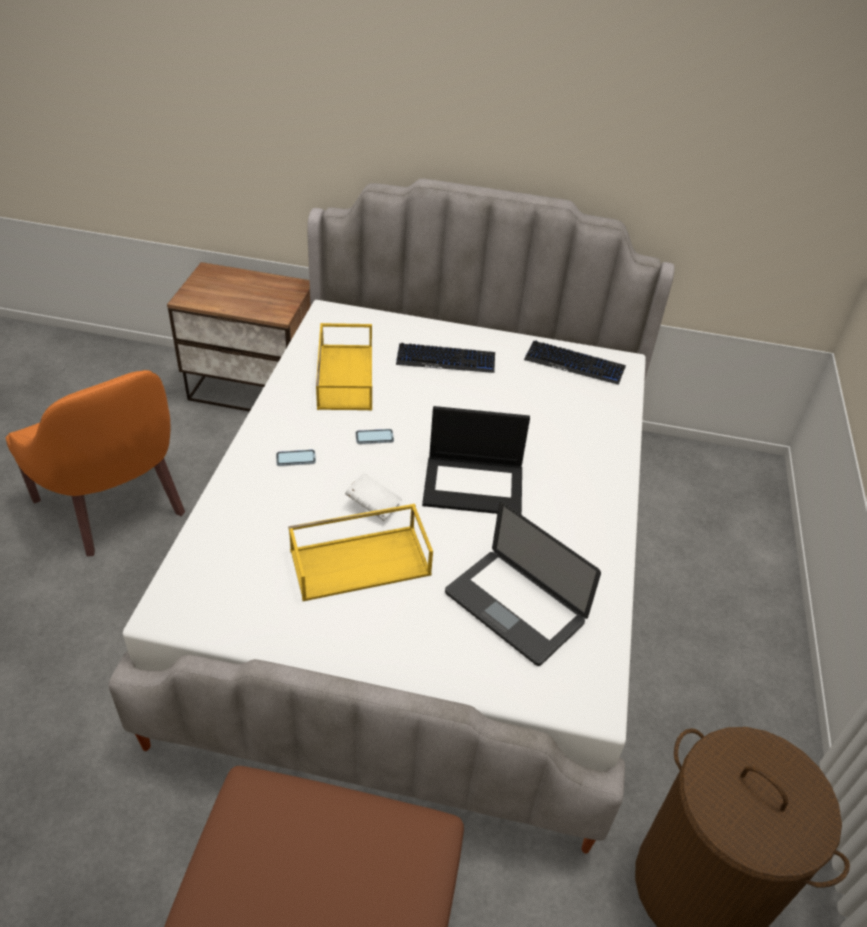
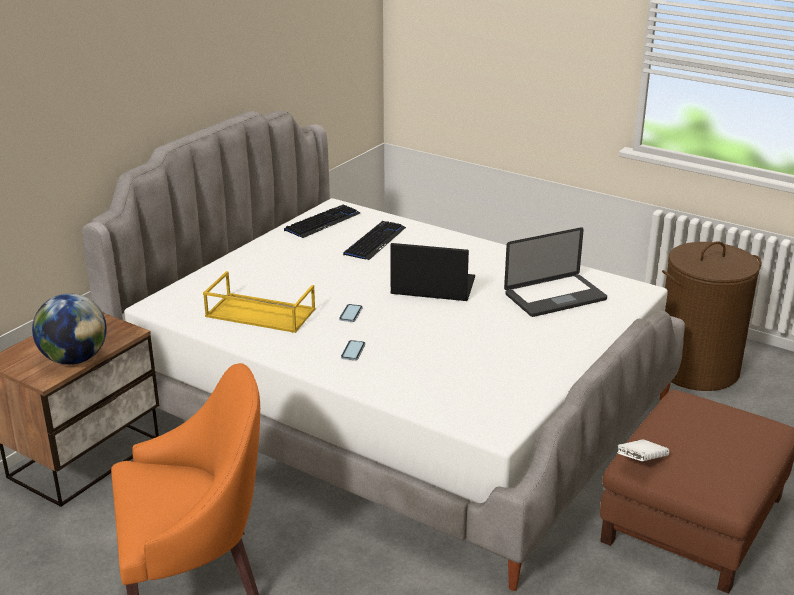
camera: 65 degrees left, 15 degrees down
yellow tray [288,504,433,601] -> none
white book [345,472,402,522] -> white book moved to [617,439,669,461]
keyboard [396,343,495,373] -> keyboard moved to [343,221,406,260]
laptop [422,406,530,514] -> laptop turned 105 degrees counterclockwise [390,243,475,301]
none -> globe [32,294,107,365]

